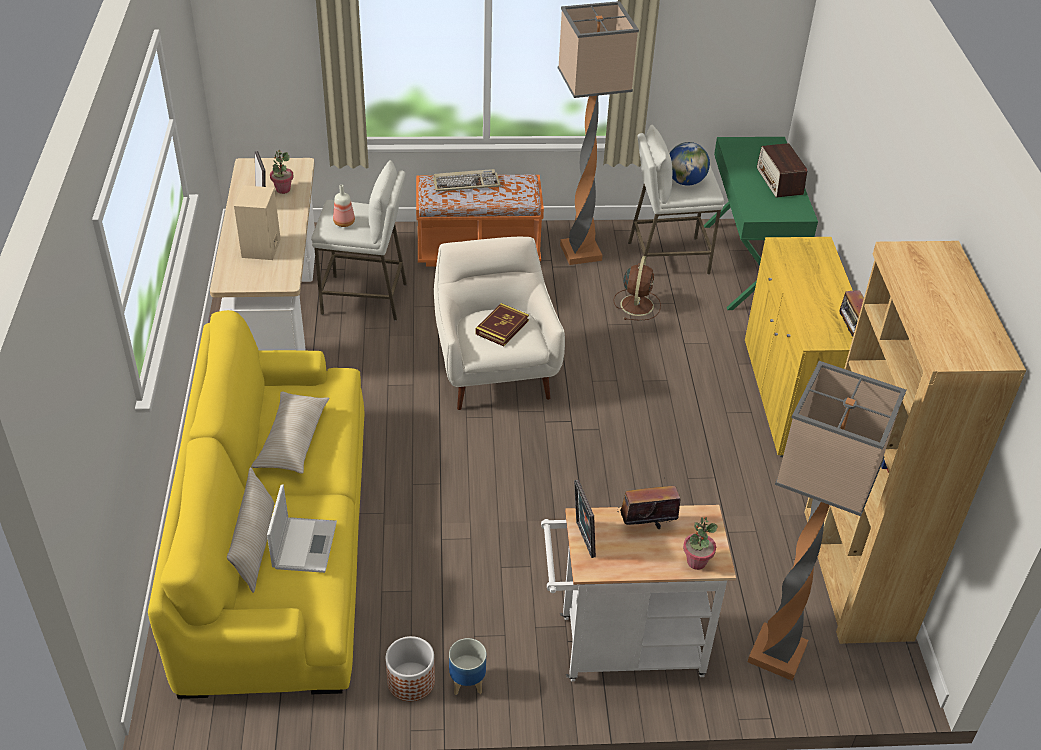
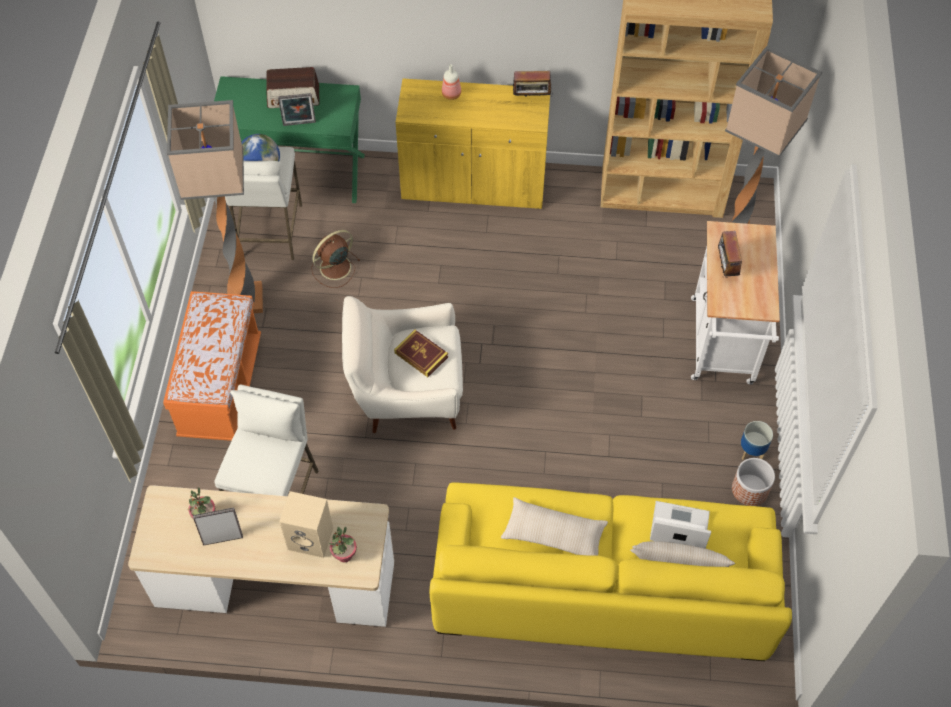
camera: 80 degrees left, 15 degrees up
bottle [333,185,355,227] -> bottle moved to [442,64,461,100]
keyboard [433,169,501,192] -> none
picture frame [574,479,596,558] -> picture frame moved to [278,93,316,126]
brown fan [613,256,661,321] -> brown fan turned 60 degrees counterclockwise [311,230,361,288]
potted plant [683,517,718,570] -> potted plant moved to [329,527,357,562]

